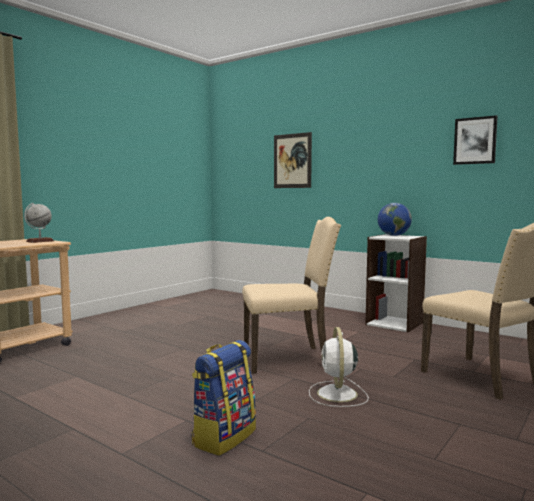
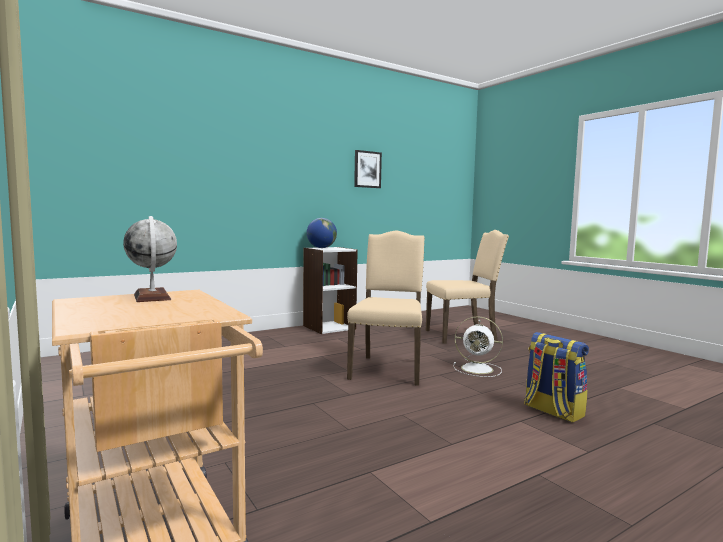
camera: 70 degrees left, 0 degrees up
picture [274,132,312,188] -> none

